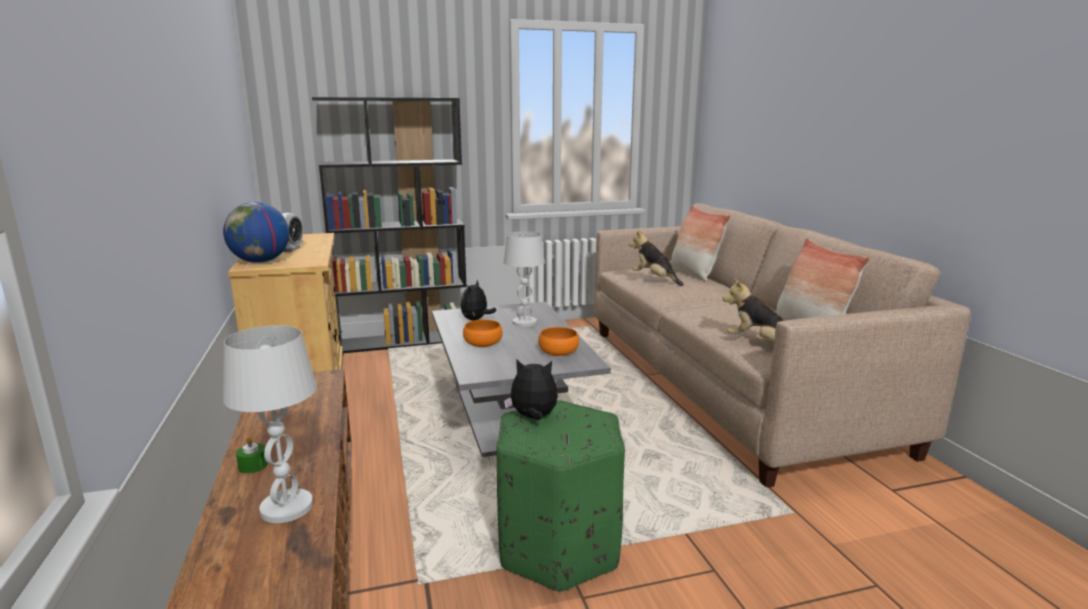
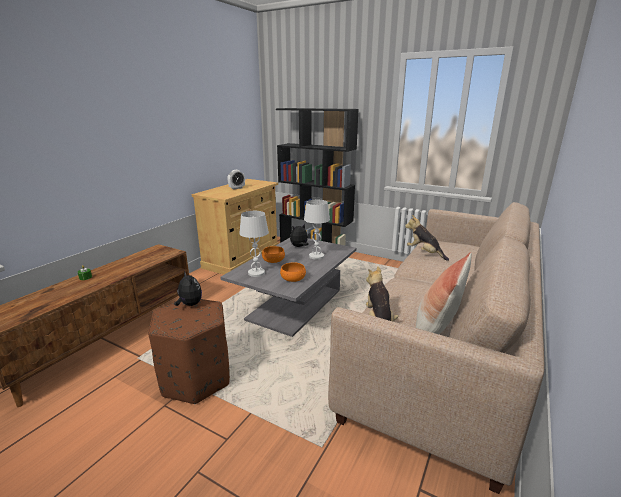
camera: 45 degrees right, 5 degrees up
globe [223,202,289,263] -> none
white table lamp [223,325,317,523] -> white table lamp moved to [239,211,269,277]
green ottoman [496,400,625,592] -> brown ottoman [148,299,230,404]
plush toy [629,230,684,286] -> plush toy turned 45 degrees counterclockwise [405,215,449,261]
pillow [670,205,730,281] -> none

